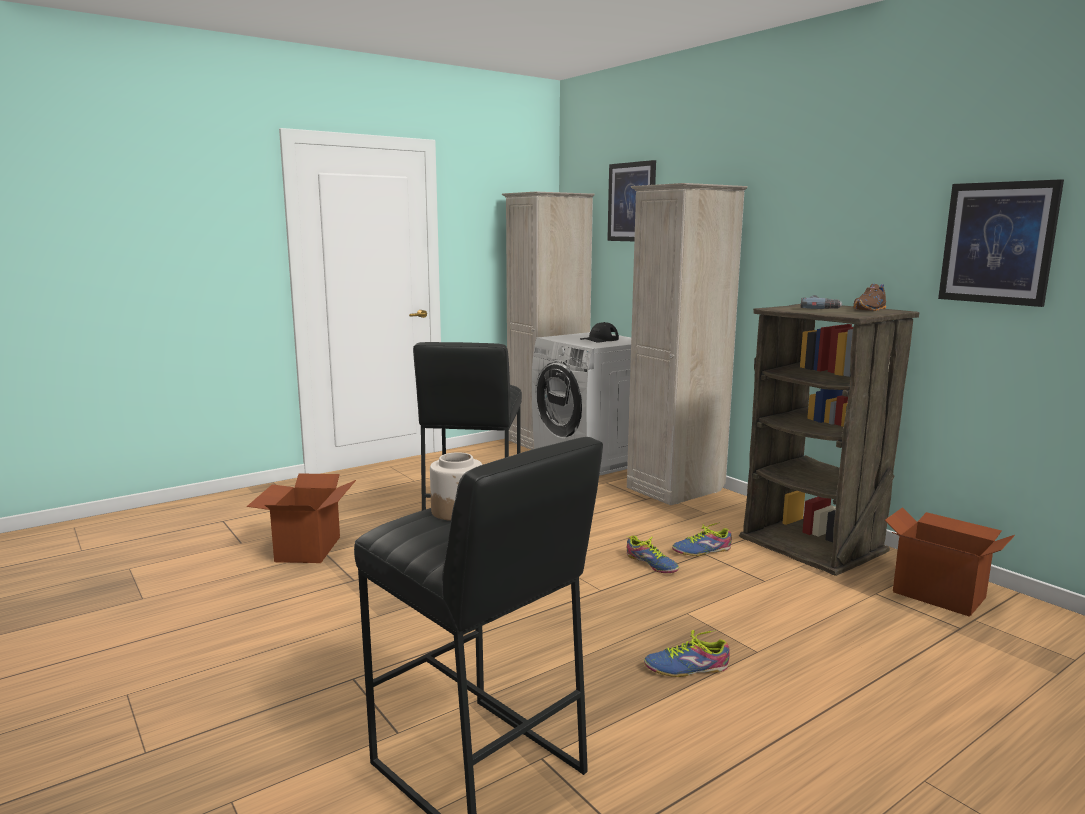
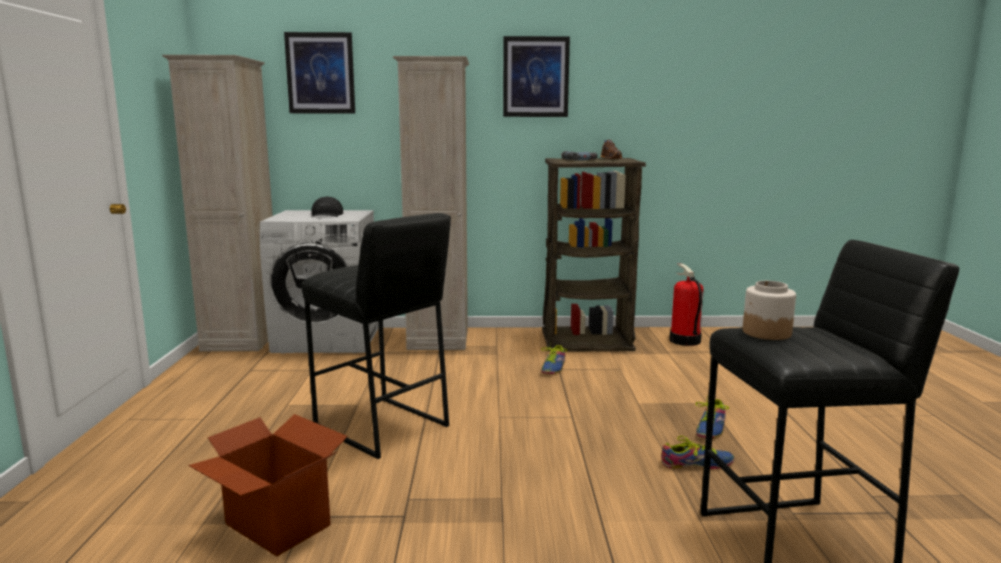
camera: 55 degrees left, 0 degrees up
shoe [627,536,679,573] -> shoe moved to [661,436,735,469]
cardboard box [885,507,1015,617] -> fire extinguisher [669,264,704,346]
picture [938,179,1064,307] -> picture moved to [503,36,570,117]

